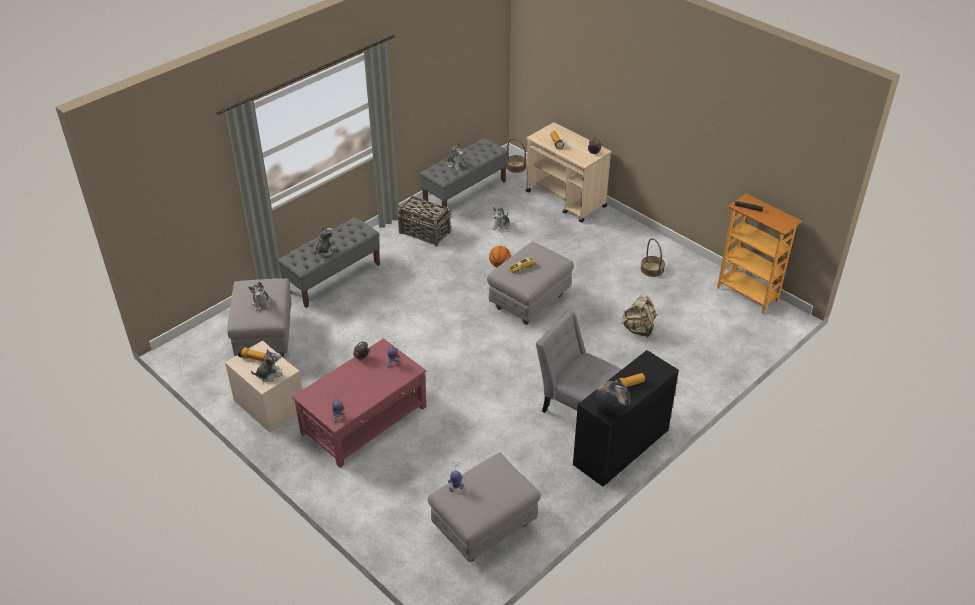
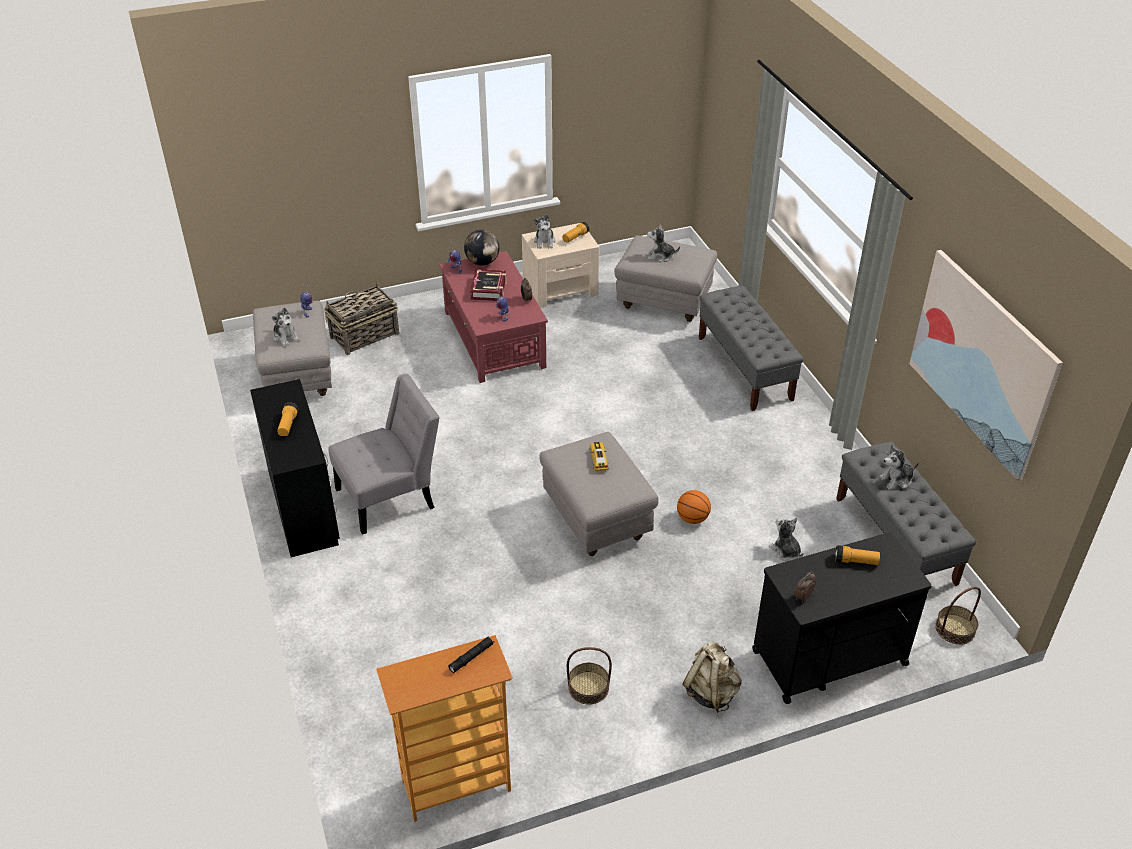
camera: 115 degrees right, 0 degrees up
plush toy [315,226,336,256] -> plush toy moved to [272,308,300,347]
basket [396,196,451,247] -> basket moved to [324,282,400,355]
beige cart [526,122,612,223] -> black cart [752,532,932,704]
globe [594,381,630,417] -> globe moved to [464,230,499,266]
beige backpack [622,294,657,337] -> beige backpack moved to [683,642,742,713]
none -> book [470,269,506,301]
none -> picture [909,250,1063,481]

